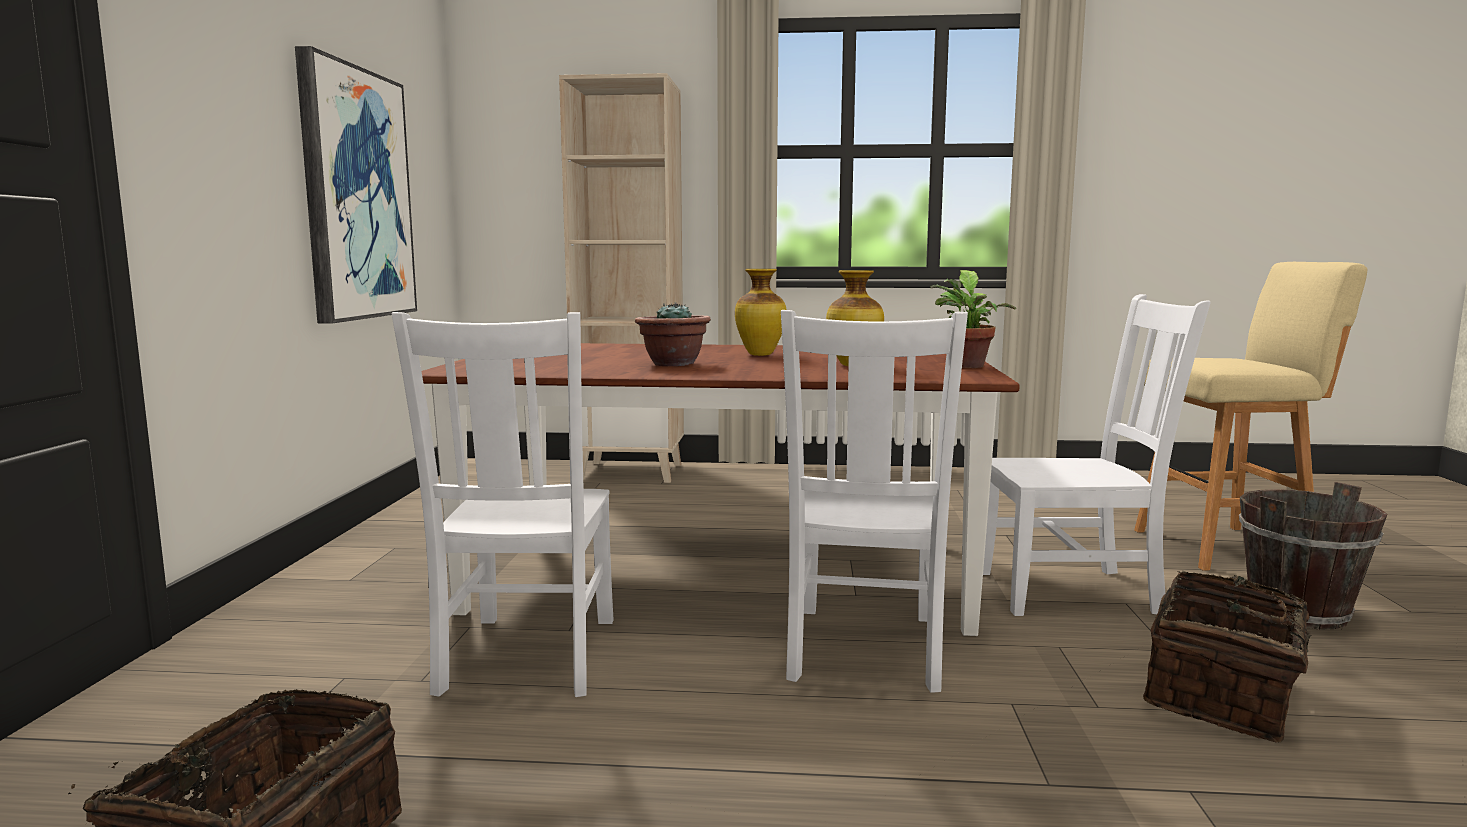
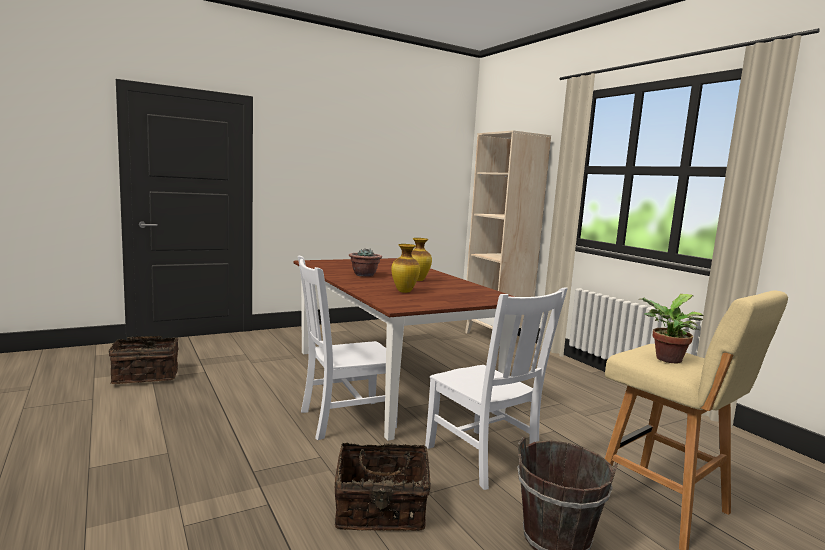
camera: 55 degrees right, 0 degrees up
picture [295,46,417,323] -> none
white chair [392,312,614,697] -> none
potted plant [930,270,1016,368] -> potted plant moved to [642,294,704,364]

